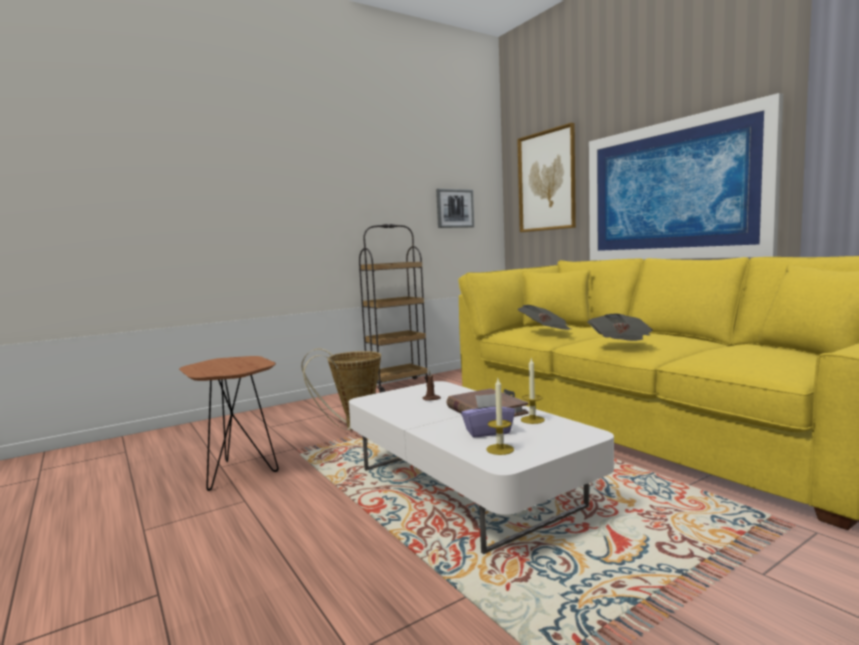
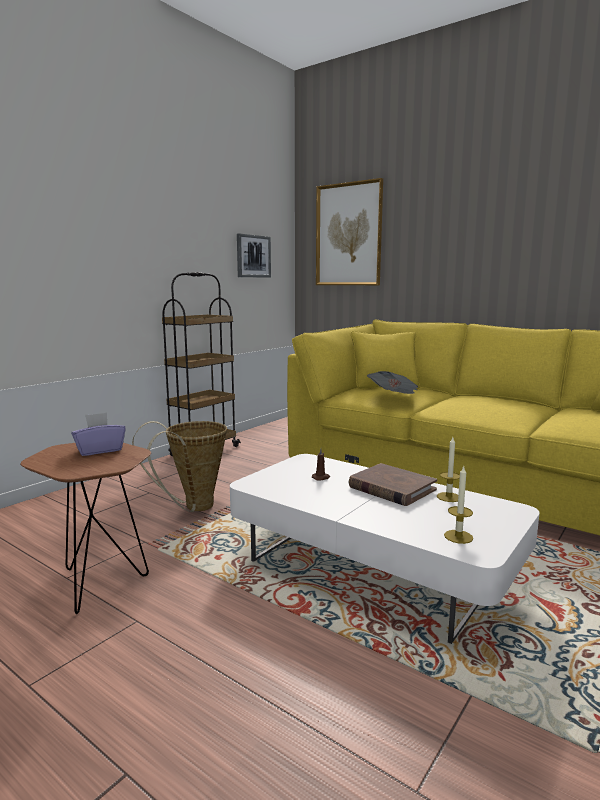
camera: 20 degrees left, 5 degrees up
purple tissue box [461,394,515,437] -> purple tissue box moved to [71,412,126,456]
newspaper [587,314,653,341] -> none
picture [589,93,783,261] -> none

